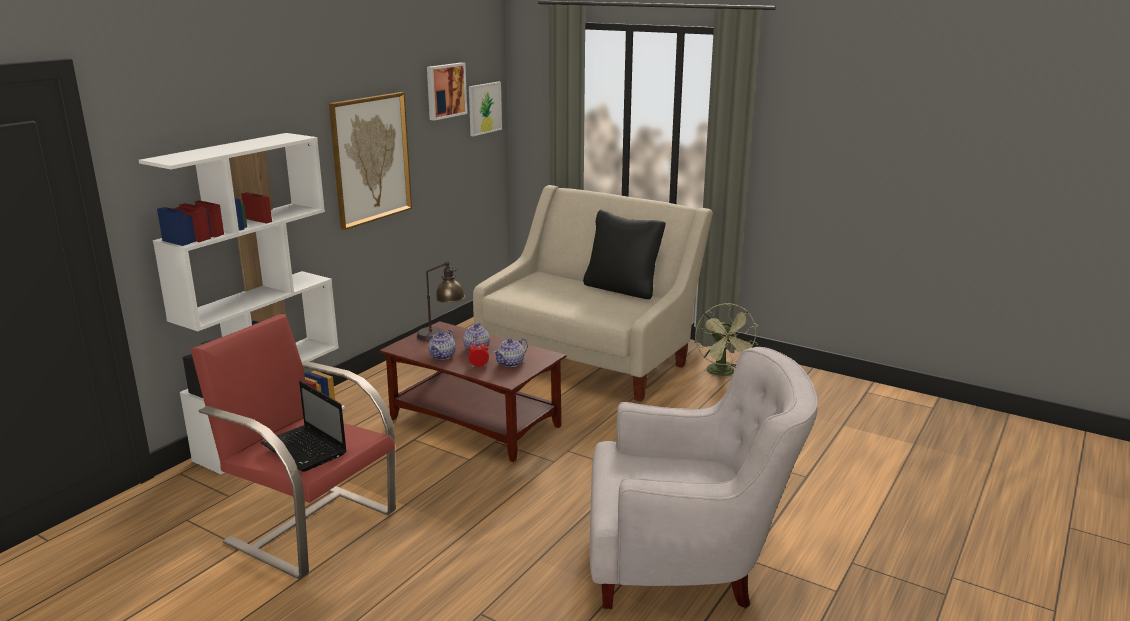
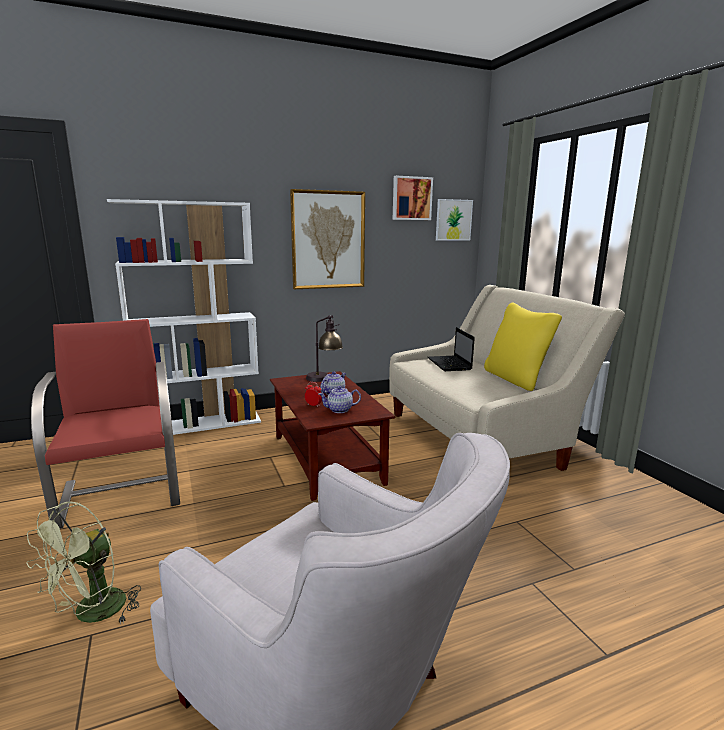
camera: 35 degrees right, 5 degrees down
laptop [261,381,347,472] -> laptop moved to [428,327,475,371]
teapot [428,330,456,360] -> none
black pillow [583,210,666,299] -> yellow pillow [484,302,562,391]
green fan [695,303,759,377] -> green fan moved to [26,501,141,624]

